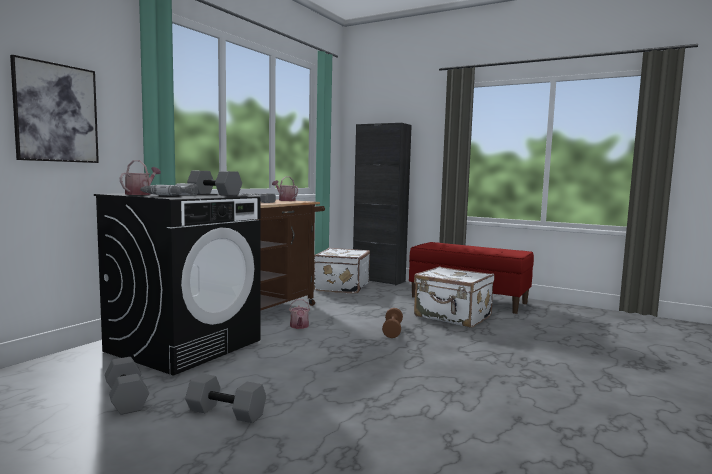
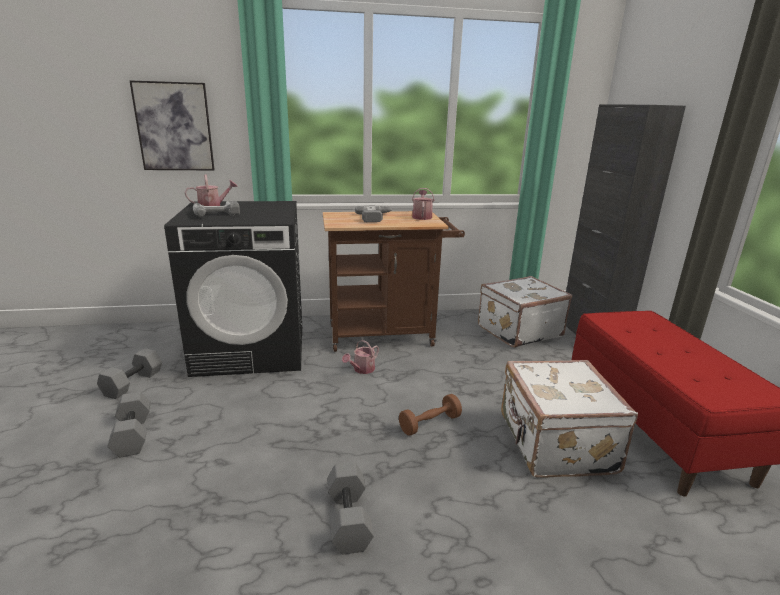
camera: 50 degrees right, 15 degrees up
grey dumbbell [187,170,242,196] -> grey dumbbell moved to [327,462,374,554]

